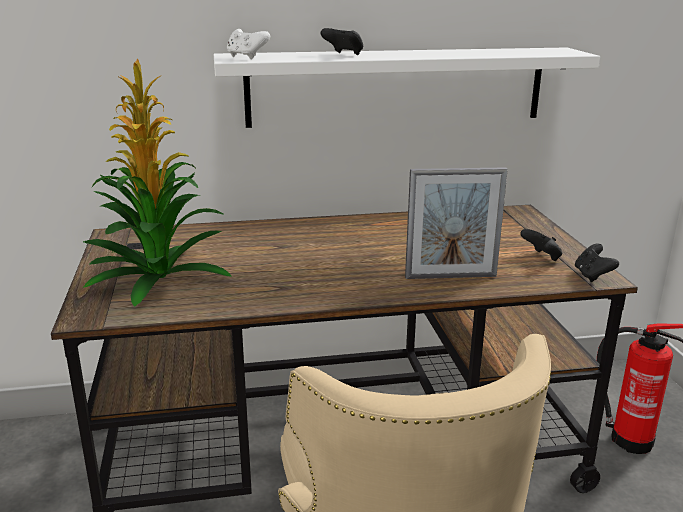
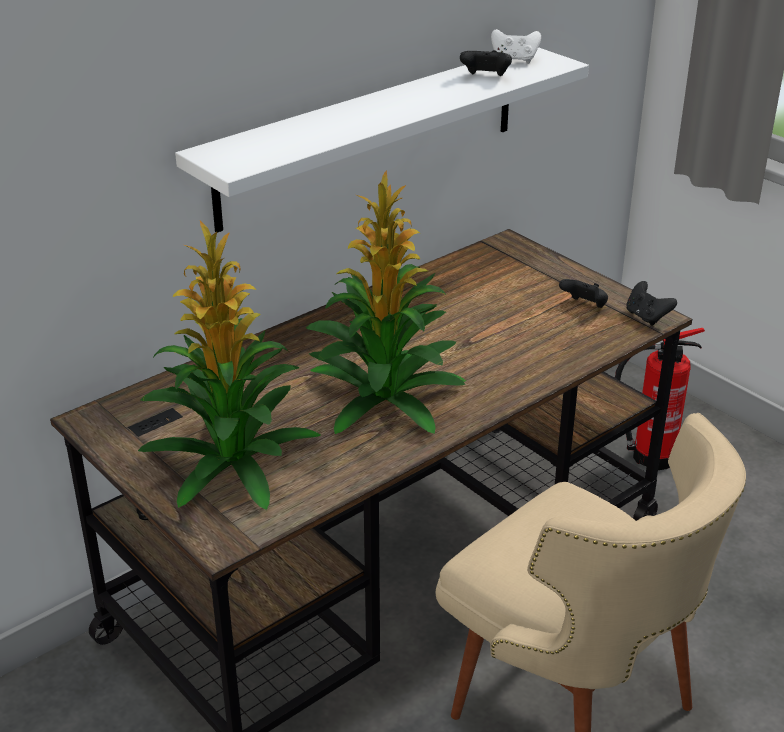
camera: 30 degrees left, 10 degrees up
white game controller [227,29,270,59] -> white game controller moved to [491,29,541,64]
black game controller [320,28,363,55] -> black game controller moved to [460,50,512,76]
picture frame [405,167,508,279] -> none
none -> potted plant [306,170,466,434]

